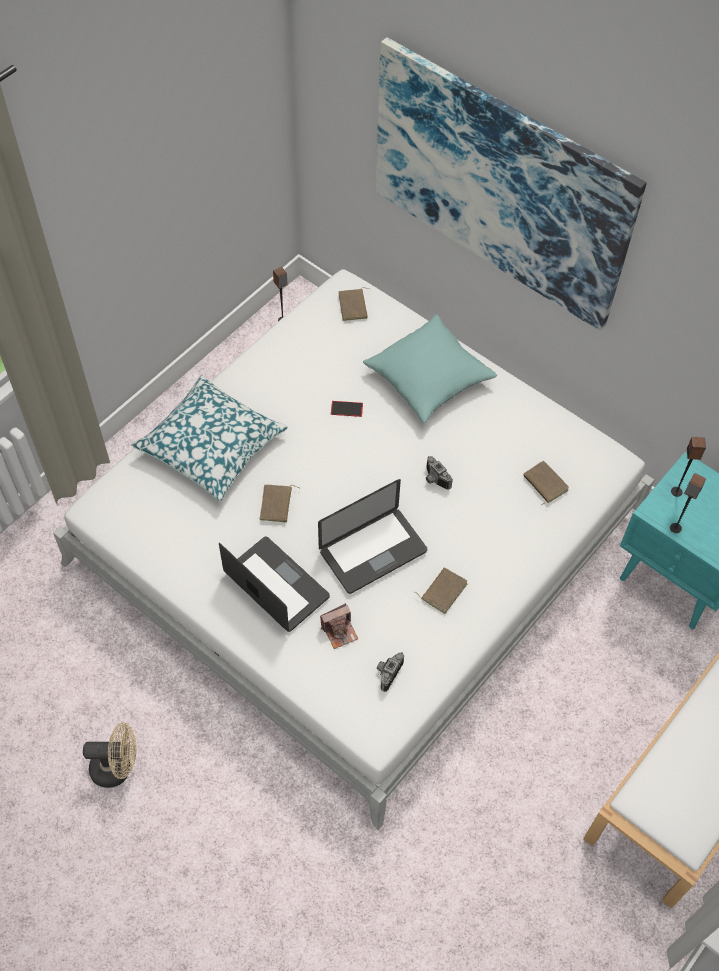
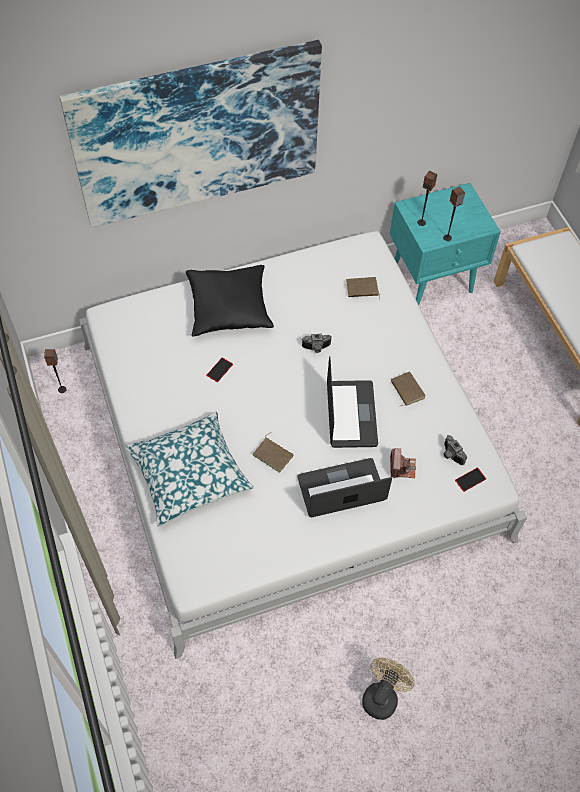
camera: 60 degrees left, 0 degrees up
brown book [338,287,370,321] -> none
turquoise pillow [363,314,497,423] -> black pillow [186,265,274,337]
none -> phone [455,468,486,492]

